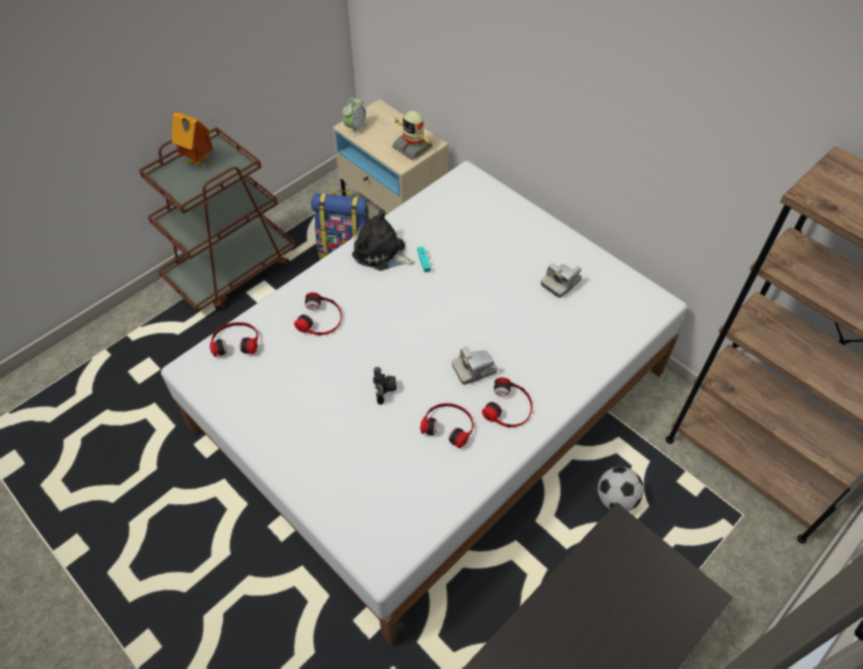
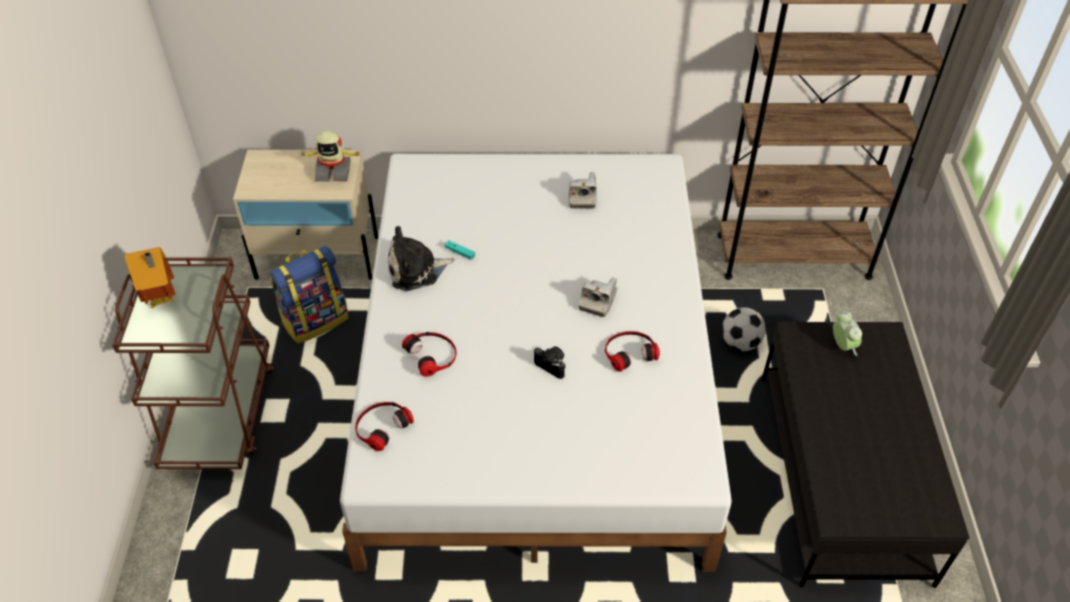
camera: 45 degrees left, 5 degrees down
alarm clock [342,97,367,137] -> alarm clock moved to [833,311,862,356]
headphones [482,377,533,427] -> none

